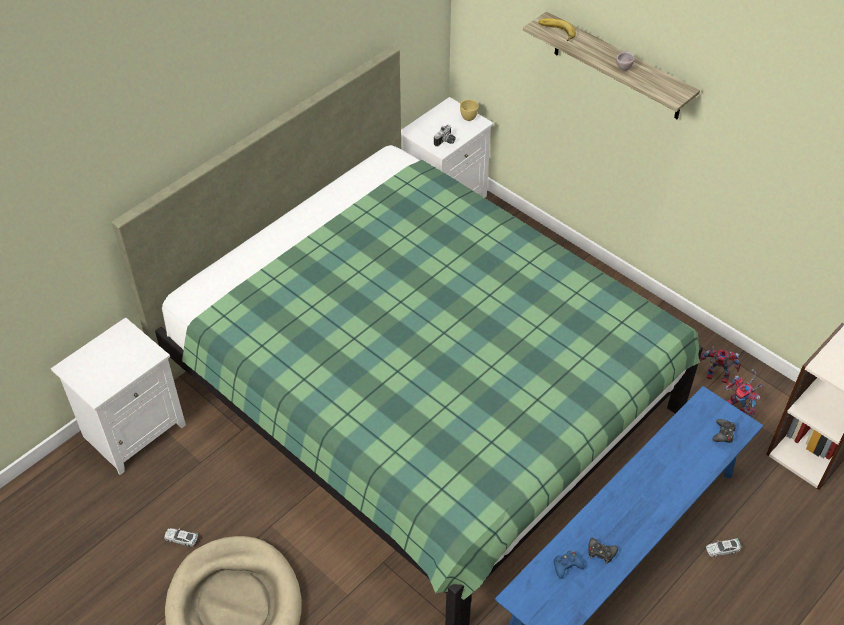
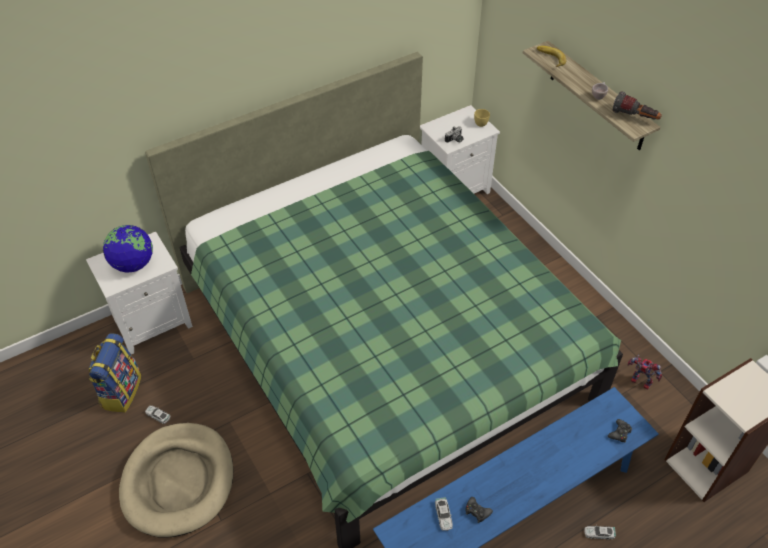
camera: 15 degrees right, 0 degrees up
blue game controller [554,551,585,579] -> toy car [435,497,453,531]
toy robot [724,369,764,417] -> none
none -> backpack [88,333,141,412]
none -> globe [103,225,153,273]
none -> flashlight [613,91,662,120]

